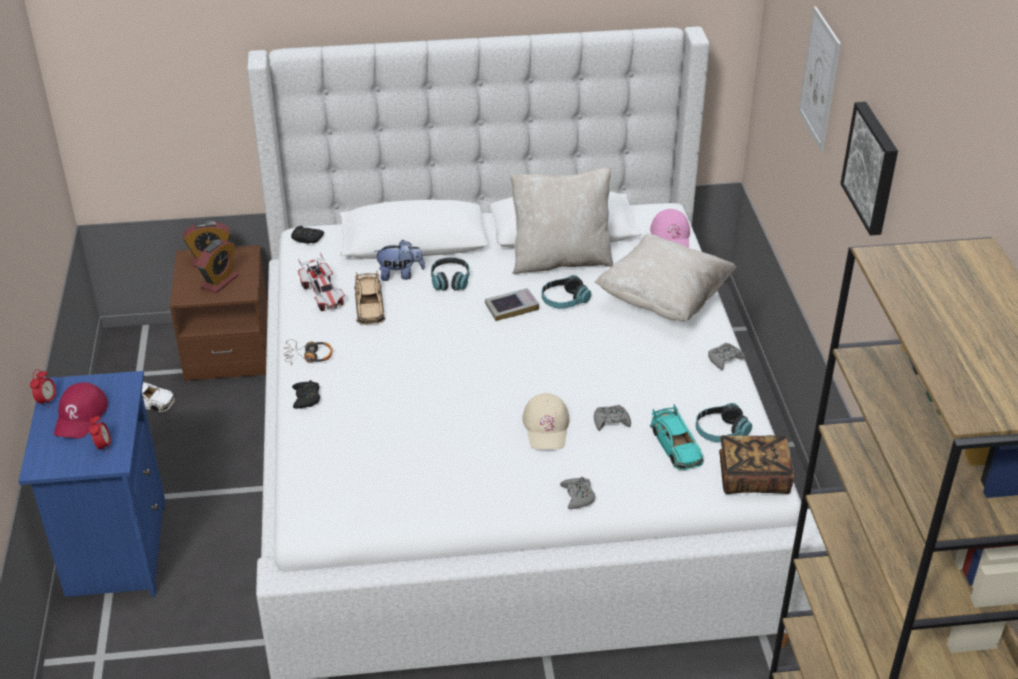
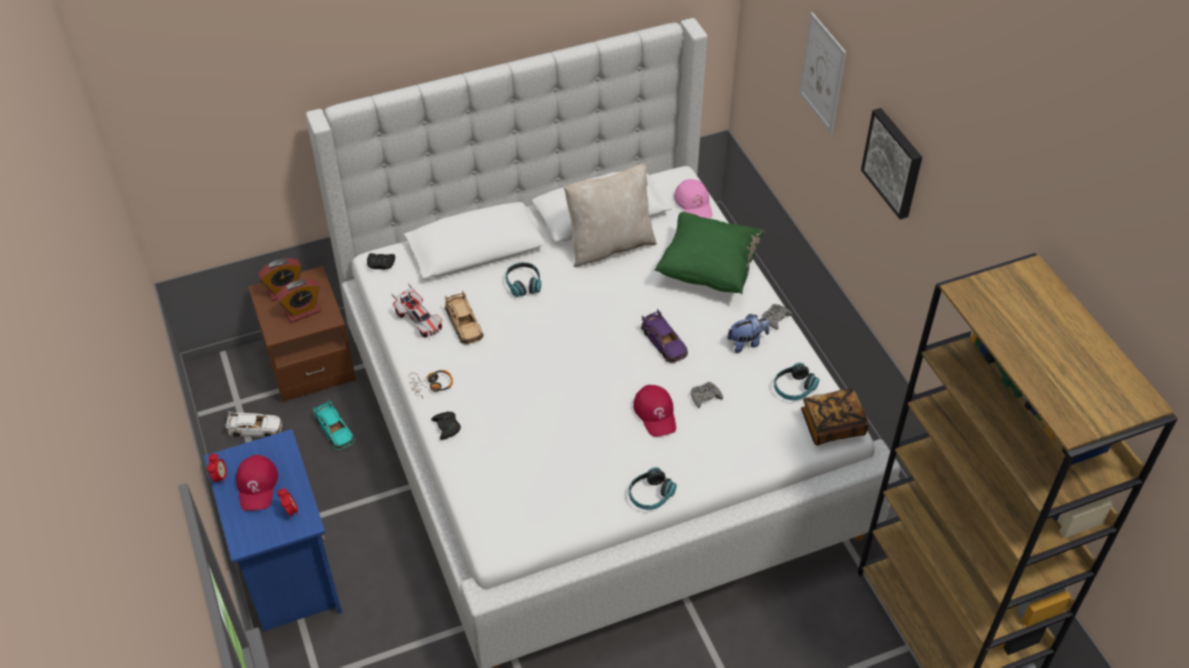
camera: 15 degrees left, 10 degrees up
alarm clock [196,240,239,293] -> alarm clock turned 45 degrees clockwise [276,279,321,323]
plush toy [375,240,425,281] -> plush toy moved to [727,314,769,353]
book [485,288,539,321] -> none
beige cap [522,393,570,450] -> red cap [633,385,676,437]
headphones [542,275,591,308] -> headphones moved to [629,467,677,510]
grey game controller [560,477,595,509] -> none
beige pillow [594,234,737,322] -> green pillow [654,212,765,294]
turquoise toy car [650,404,704,470] -> turquoise toy car moved to [313,399,355,450]
none -> purple toy car [641,309,688,363]

